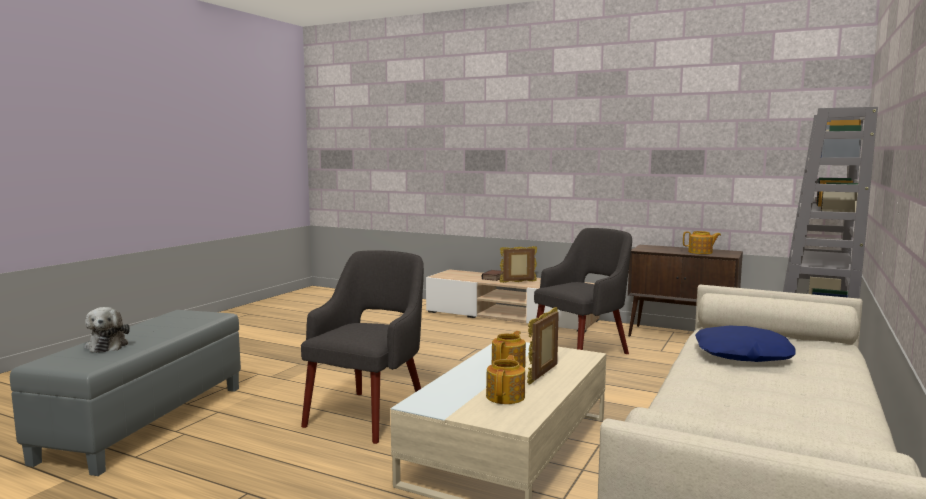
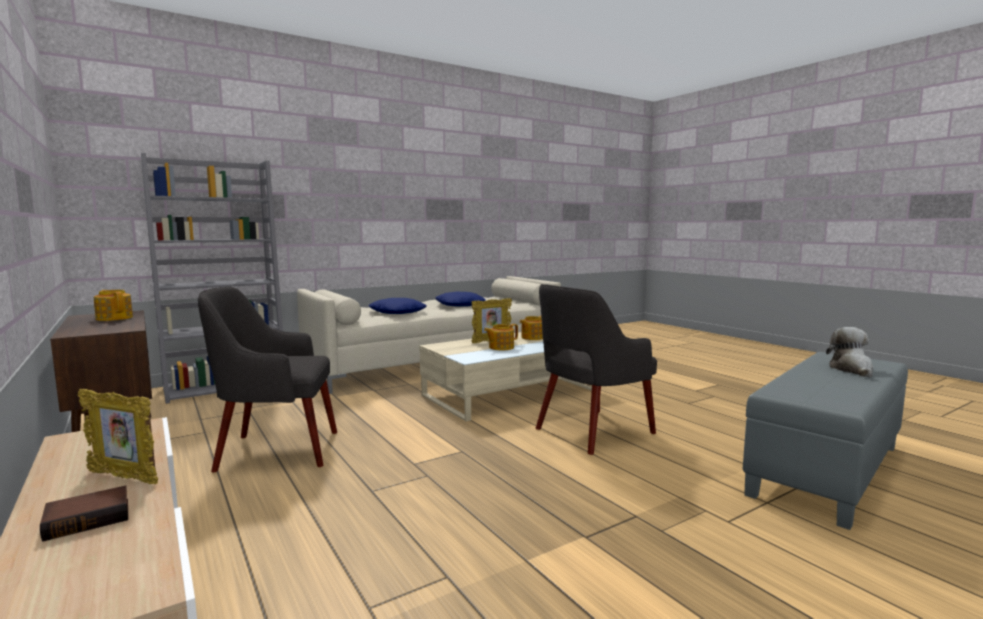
camera: 150 degrees left, 0 degrees up
none -> blue pillow [435,292,486,307]

